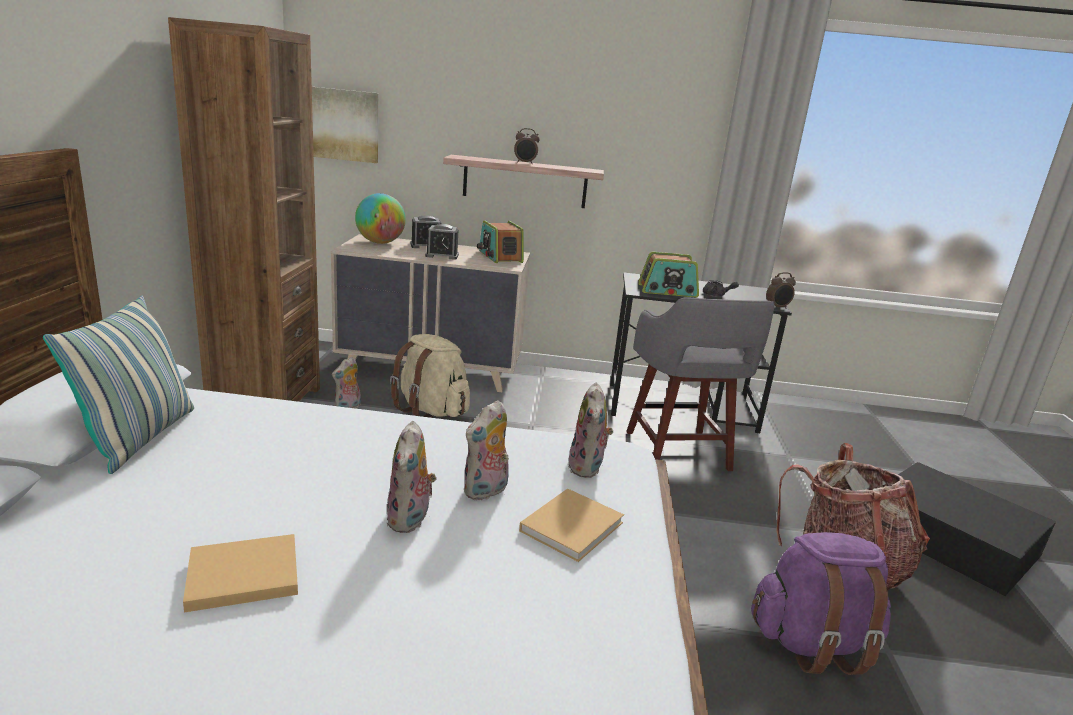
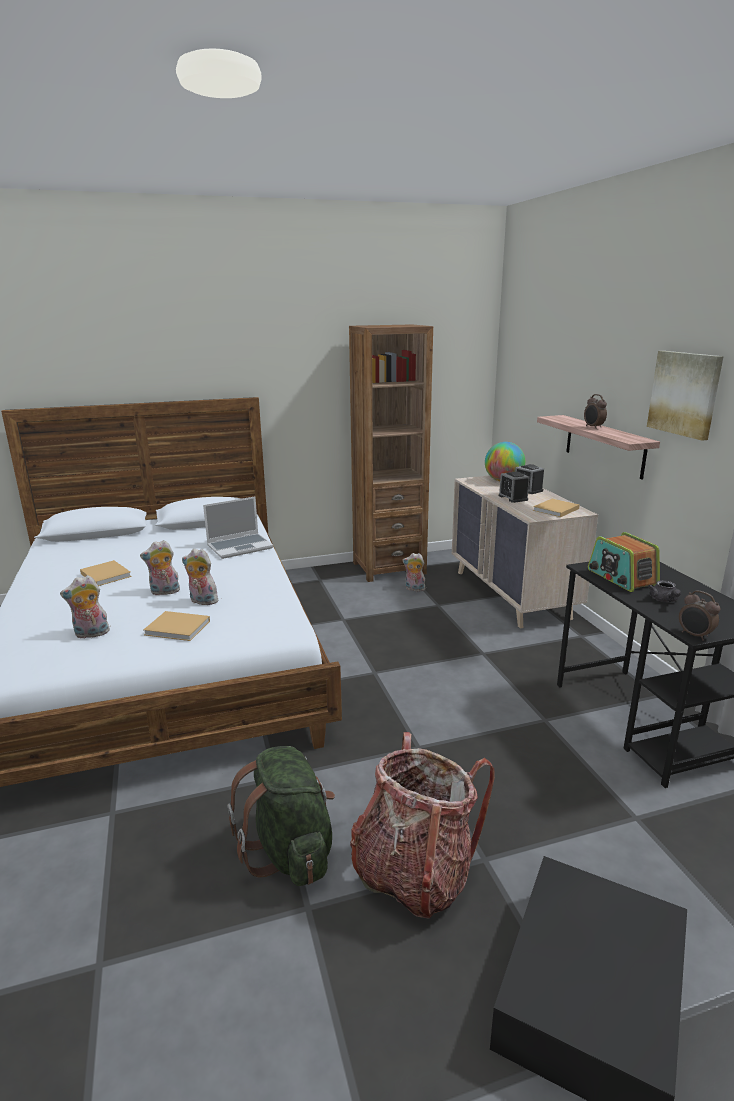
camera: 70 degrees right, 0 degrees up
pillow [43,295,194,474] -> none
picture [312,87,378,163] -> picture moved to [647,351,724,441]
beige backpack [390,334,470,418] -> none
radio [477,221,524,263] -> beige book [533,499,580,517]
plush toy [568,383,614,478] -> plush toy moved to [60,575,112,639]
grey stool [626,297,775,471] -> none
purple backpack [751,532,891,675] -> green backpack [227,746,335,886]
none -> laptop [203,496,273,559]

